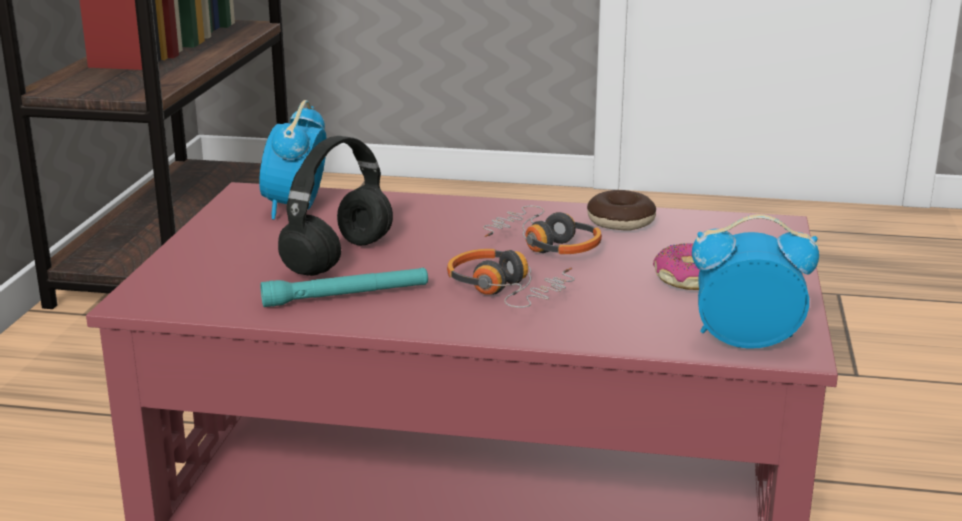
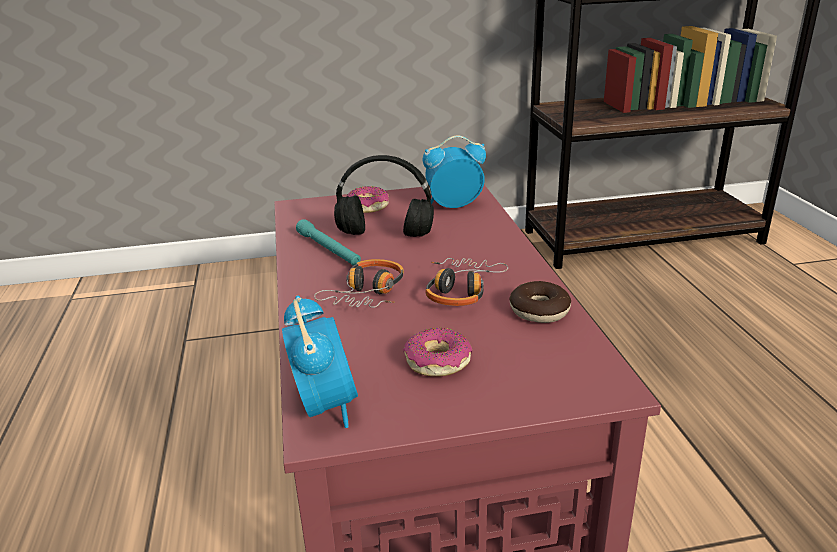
camera: 70 degrees right, 5 degrees up
none -> donut [346,186,389,213]

